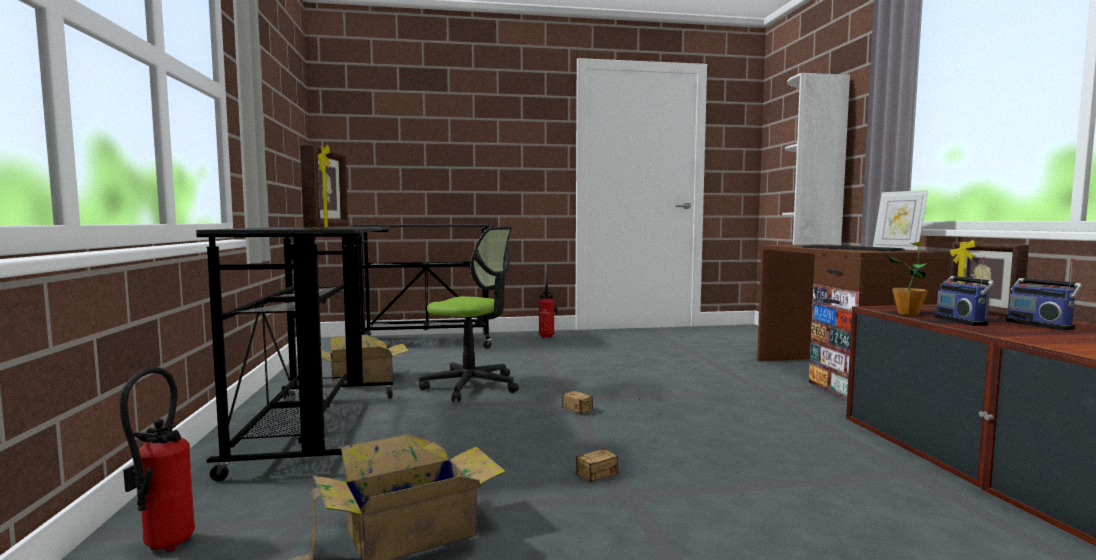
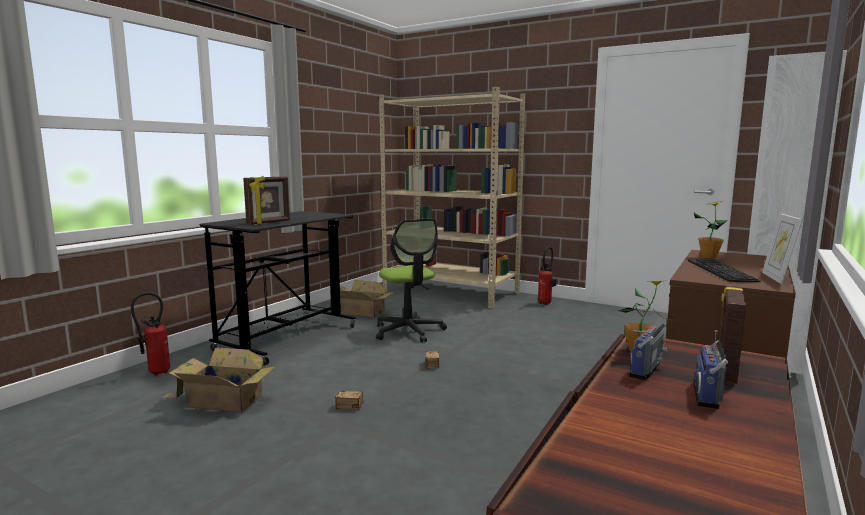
camera: 40 degrees right, 5 degrees up
black desk [350,225,492,348] -> beige bookcase [379,87,525,309]
none -> potted plant [694,201,728,258]

